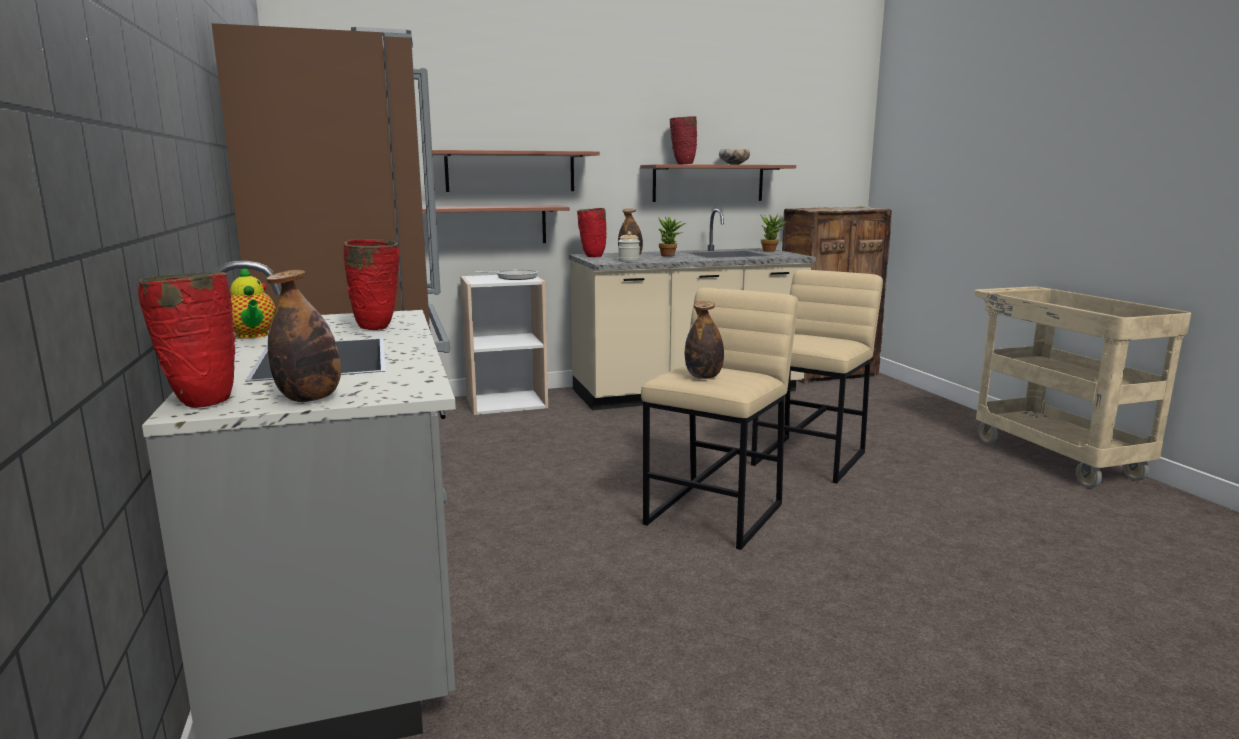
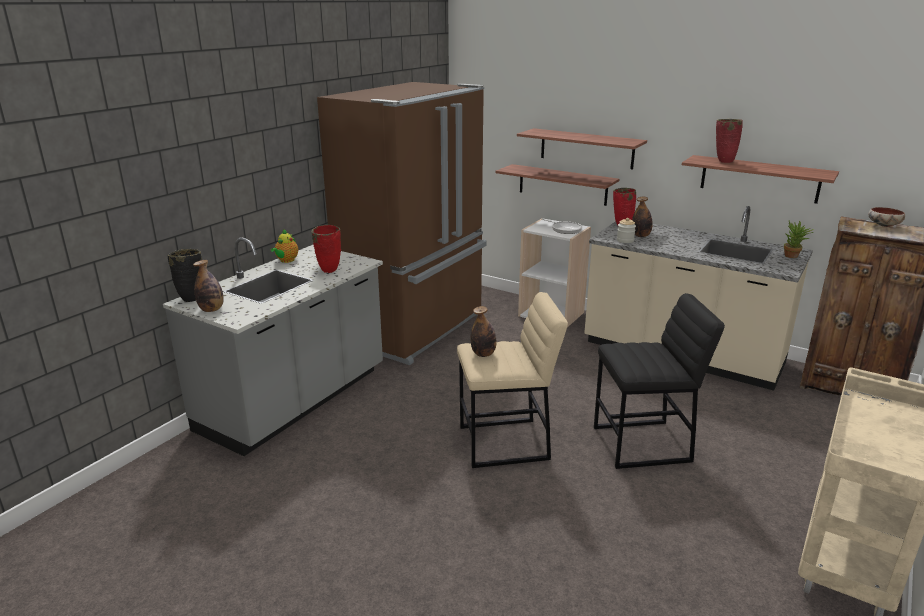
camera: 50 degrees right, 10 degrees up
red vase [138,272,236,408] -> black vase [167,249,202,302]
potted plant [658,217,686,257] -> none
bowl [719,149,750,165] -> bowl moved to [868,207,905,227]
beige stool [751,269,883,484] -> black stool [594,293,725,469]

